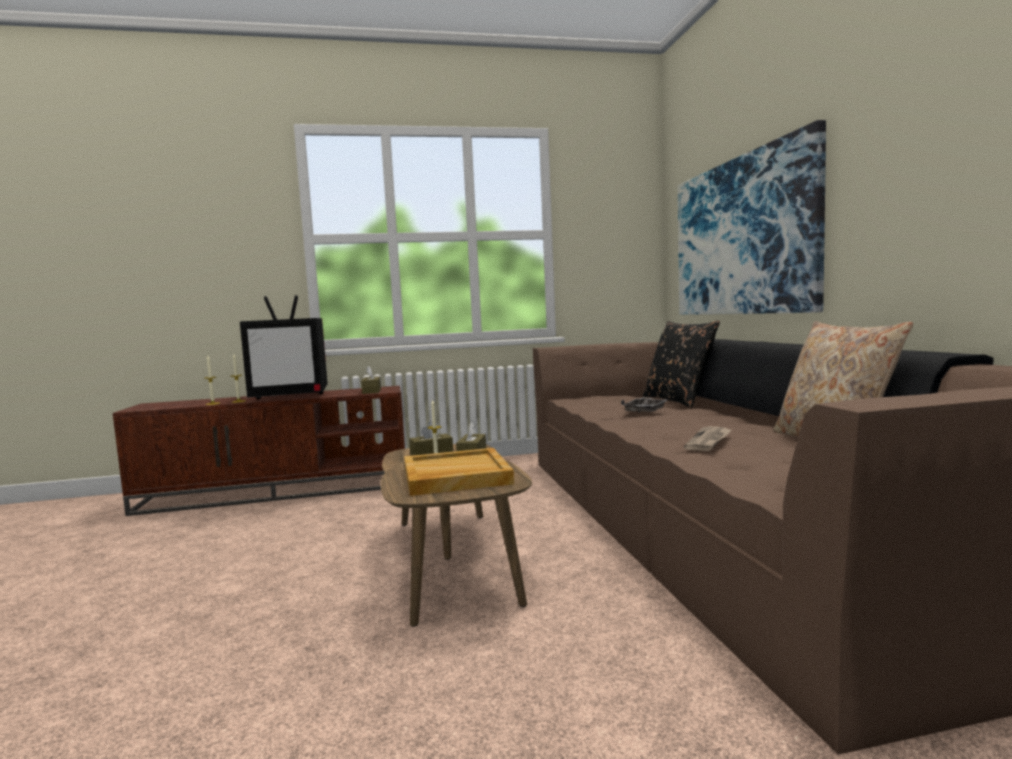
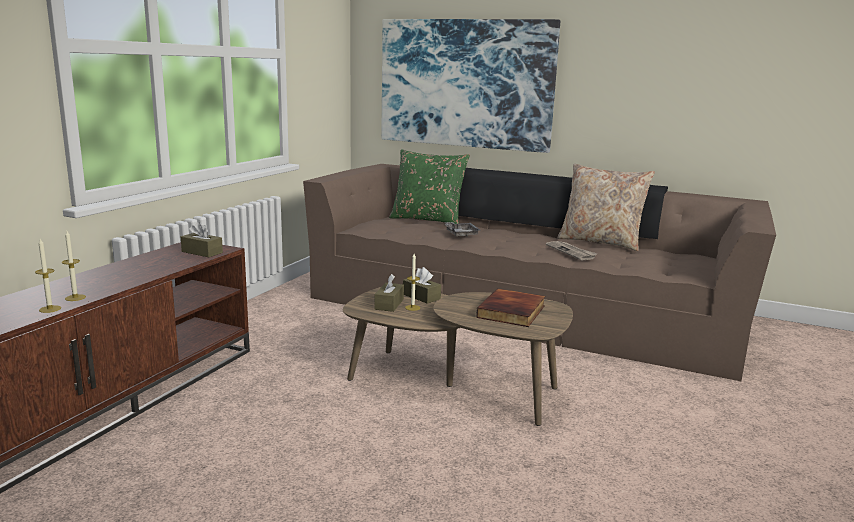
camera: 55 degrees left, 10 degrees up
television [240,295,328,399] -> none
beige tray [404,448,514,496] -> book [476,288,545,327]
black pillow [643,320,720,408] -> green pillow [389,149,470,224]

